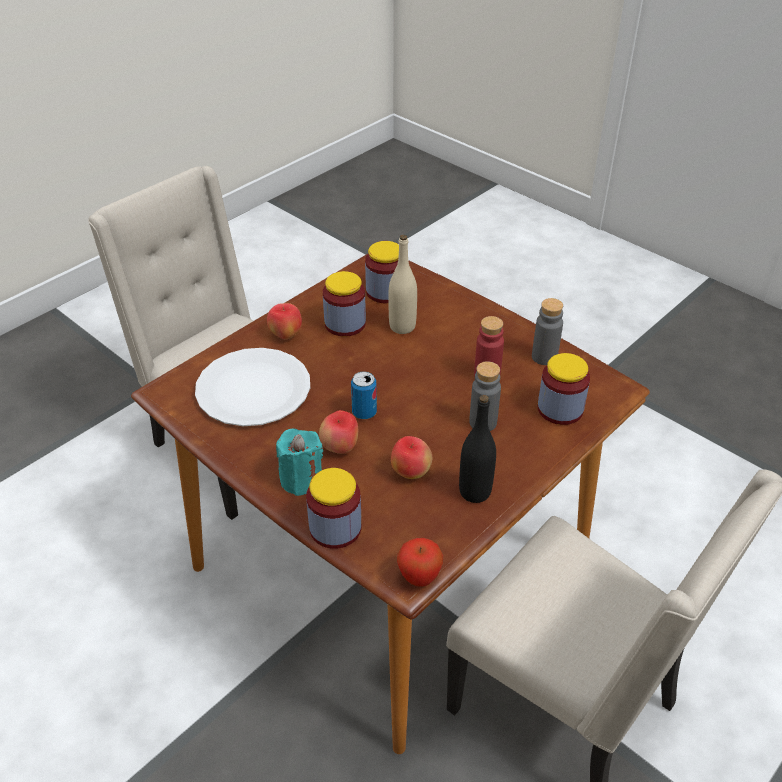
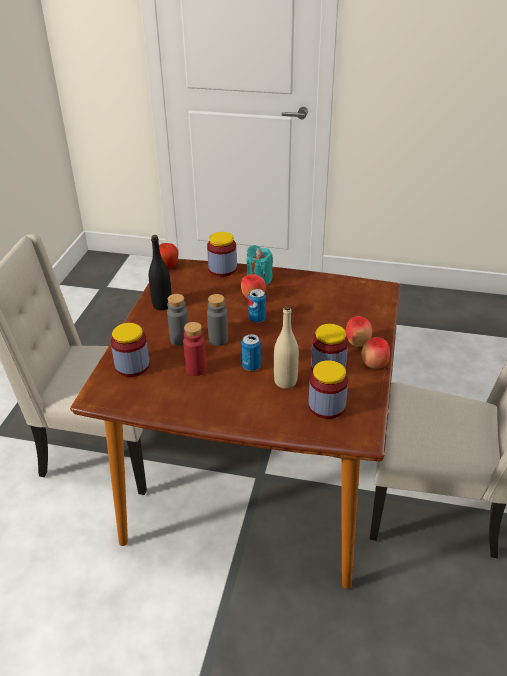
camera: 150 degrees right, 5 degrees down
white plate [195,348,310,426] -> none
apple [391,436,432,479] -> apple moved to [361,337,390,369]
grey bottle [532,298,563,365] -> grey bottle moved to [207,294,228,346]
none -> can [241,334,261,371]

